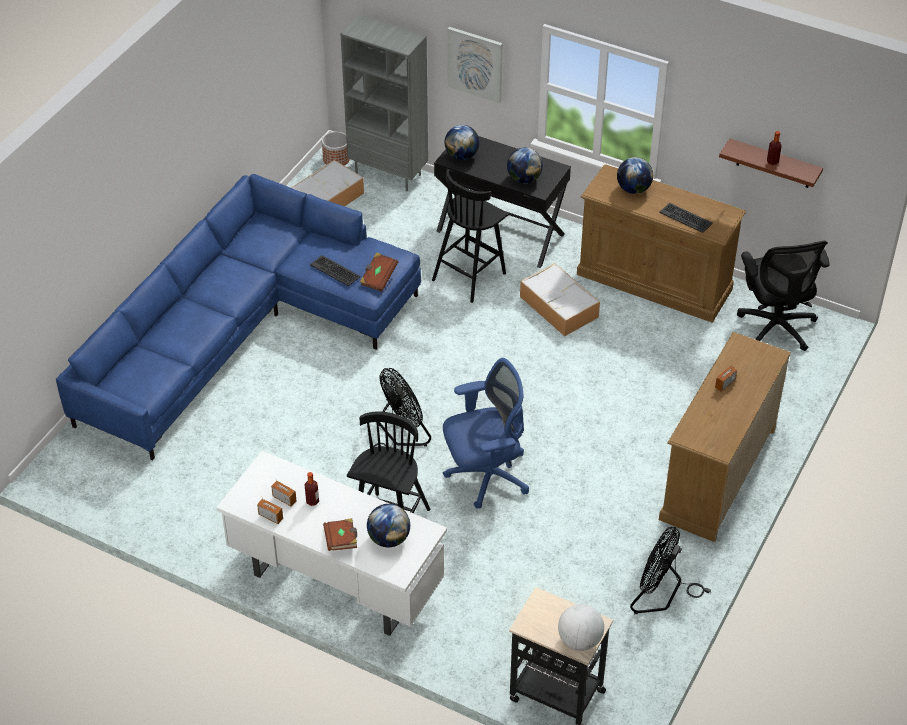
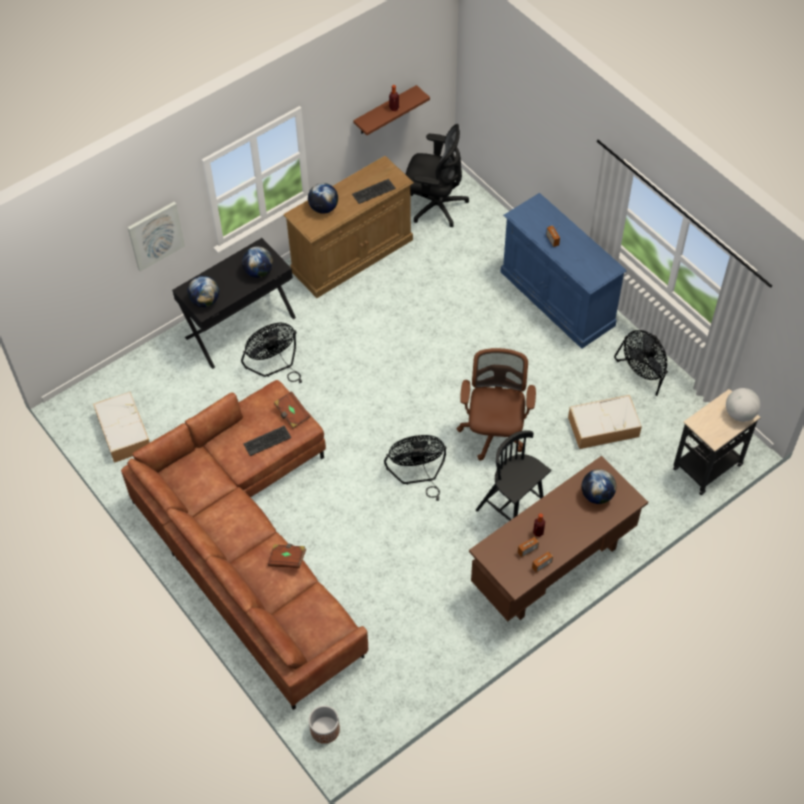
camera: 65 degrees left, 10 degrees up
blue sofa [56,174,421,461] -> brown sofa [121,380,368,710]
white desk [216,451,447,636] -> brown desk [469,456,648,621]
planter [322,132,350,166] -> planter moved to [309,706,340,744]
brown book [323,518,357,551] -> brown book moved to [268,544,306,568]
grey bookcase [340,15,428,191] -> none
black stool [432,169,508,303] -> black fan [241,323,302,383]
blue office chair [443,358,529,508] -> brown office chair [457,348,536,461]
storage box [520,263,600,336] -> storage box moved to [568,395,642,449]
brown cabinet [659,332,791,542] -> blue cabinet [500,193,627,349]

